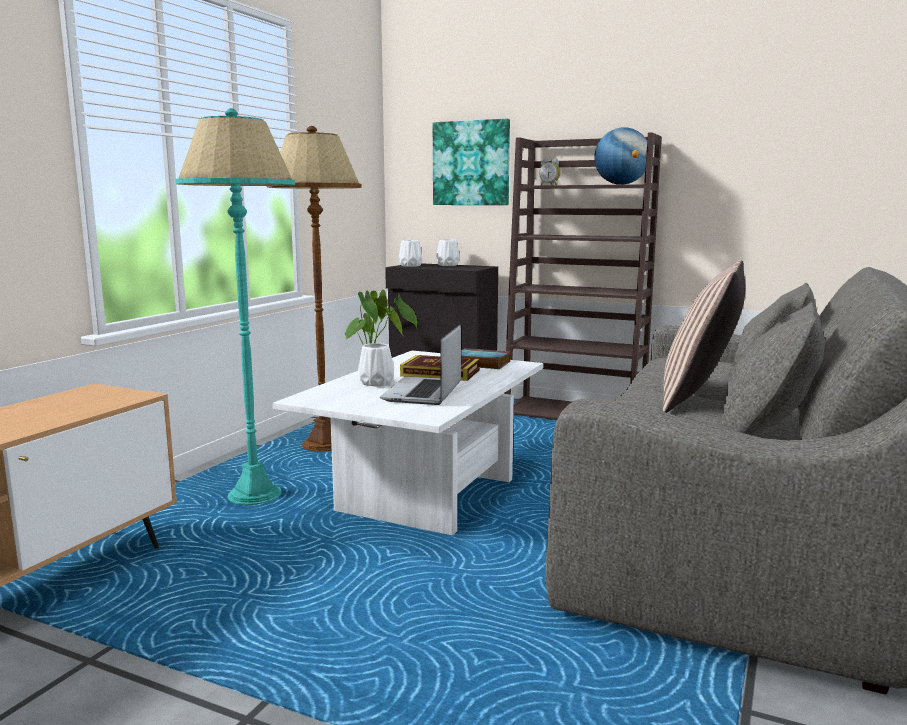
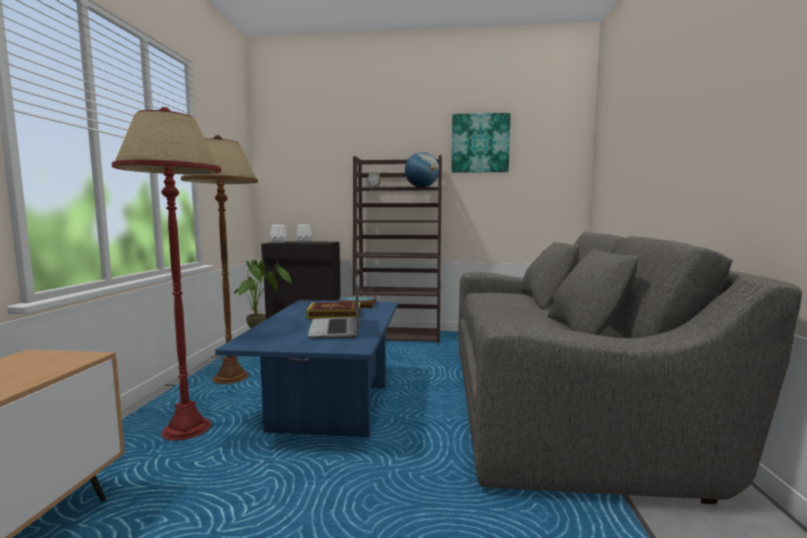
camera: 20 degrees left, 5 degrees down
turquoise floor lamp [176,108,295,505] -> red floor lamp [112,107,221,441]
white coffee table [273,351,543,535] -> blue coffee table [215,300,398,437]
white vase [358,343,394,387] -> none
picture [433,119,510,205] -> picture moved to [452,113,511,173]
pillow [663,260,746,413] -> none

